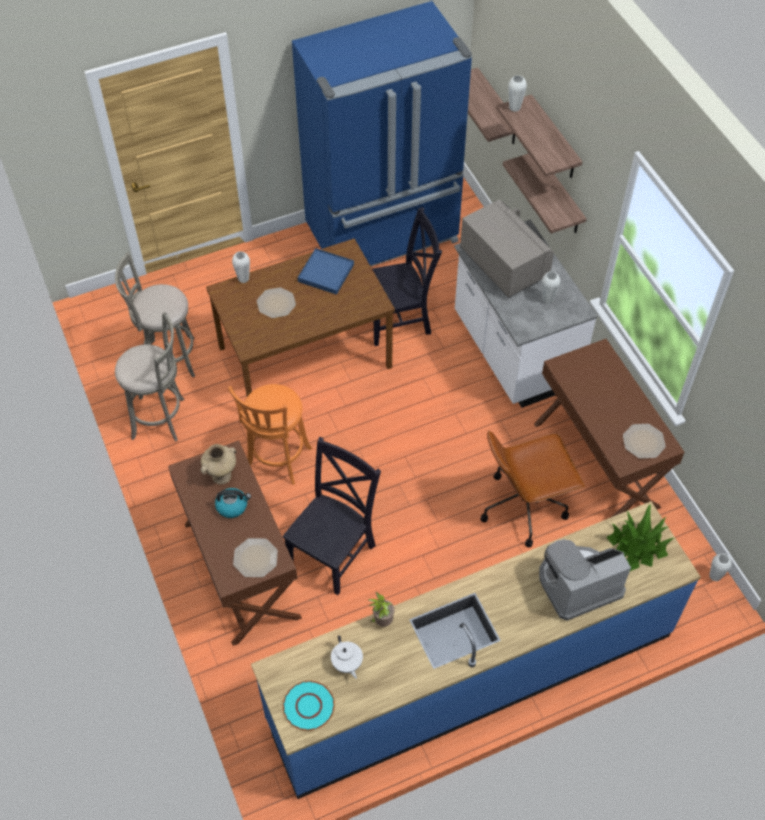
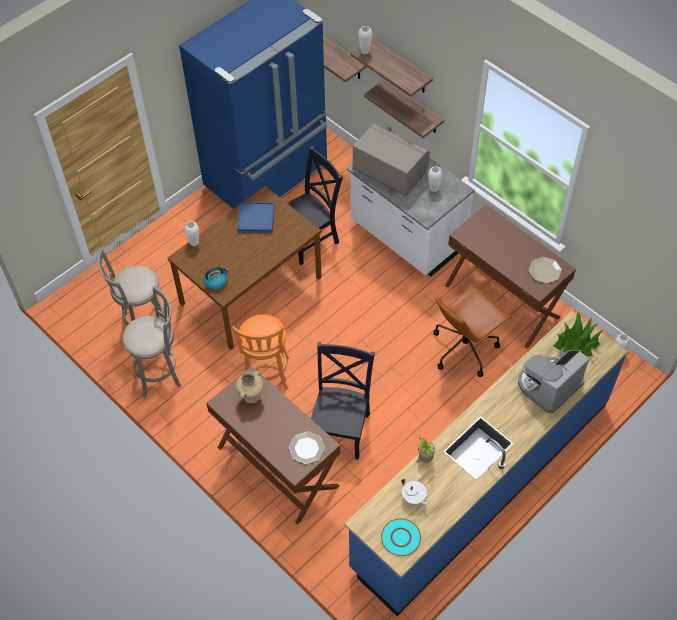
camera: 20 degrees left, 0 degrees up
kettle [215,488,251,518] -> kettle moved to [203,267,229,290]
plate [257,287,296,318] -> none

